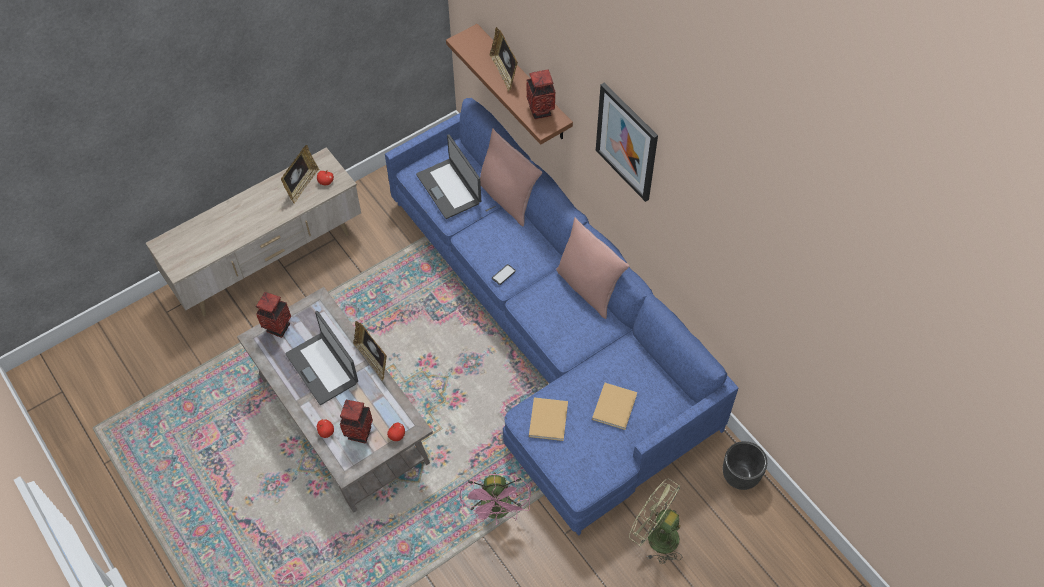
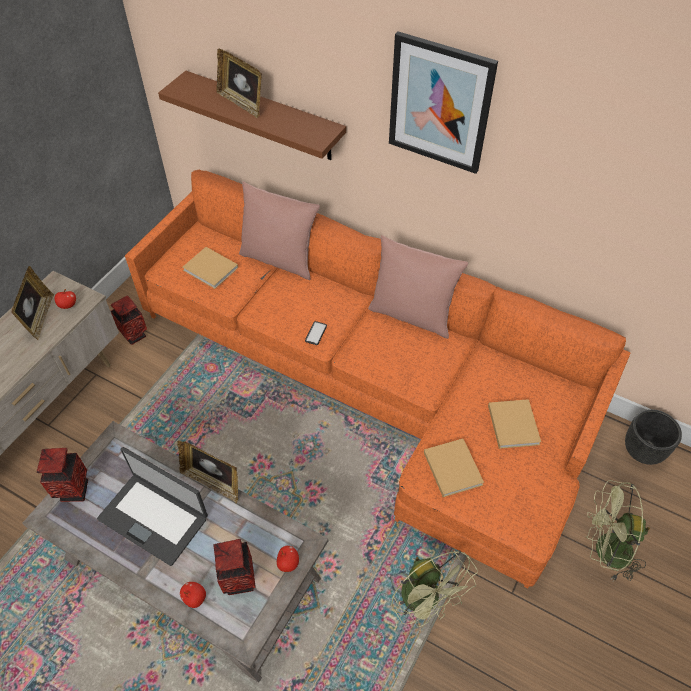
camera: 25 degrees left, 5 degrees down
blue sofa [385,98,738,536] -> orange sofa [125,170,630,589]
laptop [416,134,481,219] -> beige book [182,247,238,289]
pink fan [459,472,531,525] -> green fan [391,550,478,627]
vase [526,70,555,119] -> vase moved to [111,296,147,345]

